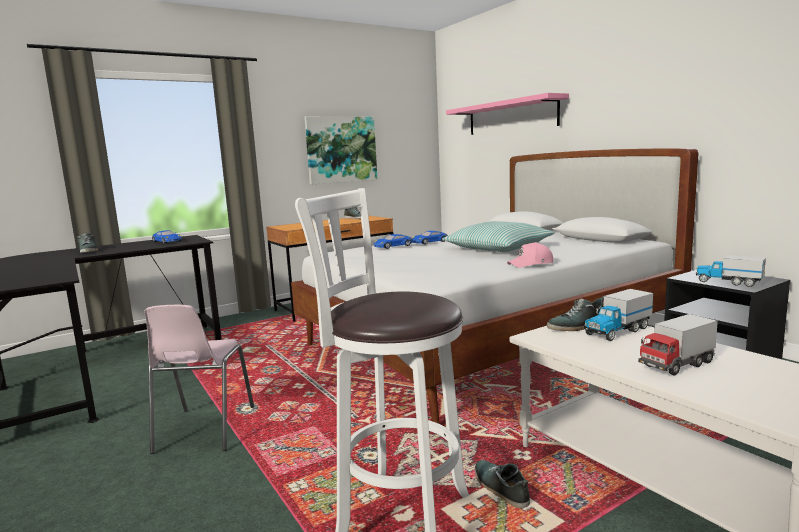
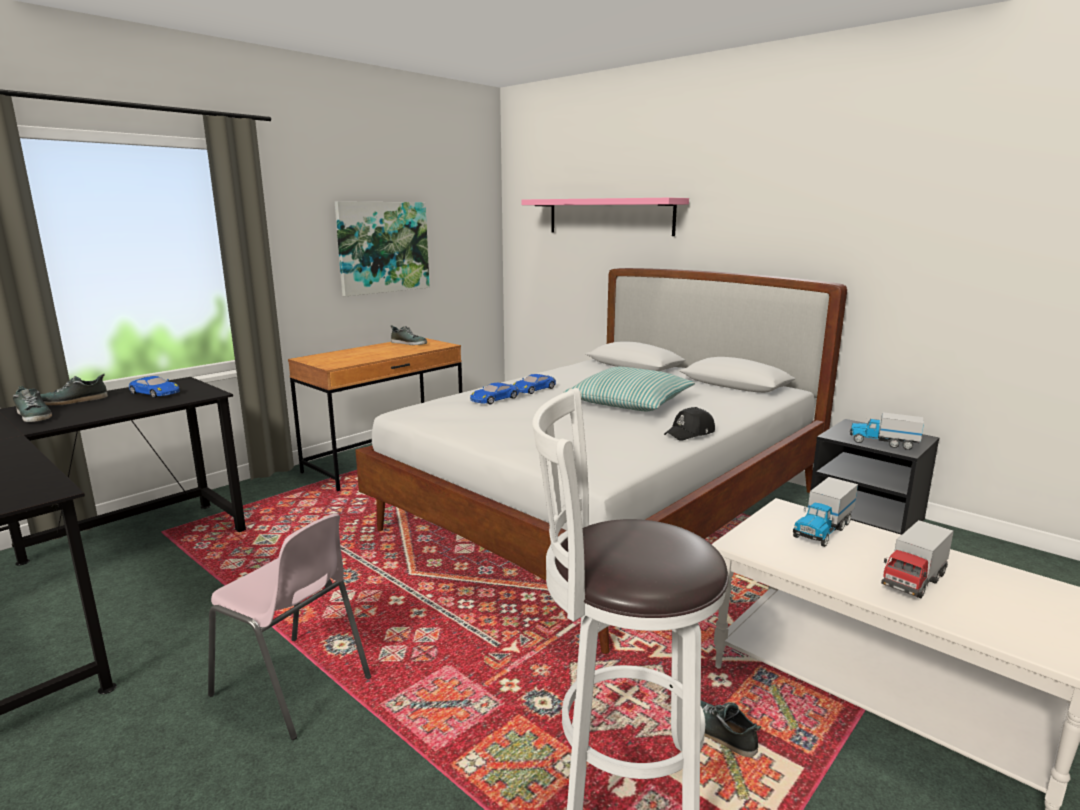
camera: 15 degrees left, 5 degrees up
pink chair [144,305,254,454] -> pink chair turned 45 degrees counterclockwise [208,513,371,740]
pink cap [507,242,553,268] -> black cap [664,407,715,441]
shoe [547,296,604,331] -> shoe moved to [40,374,108,405]

